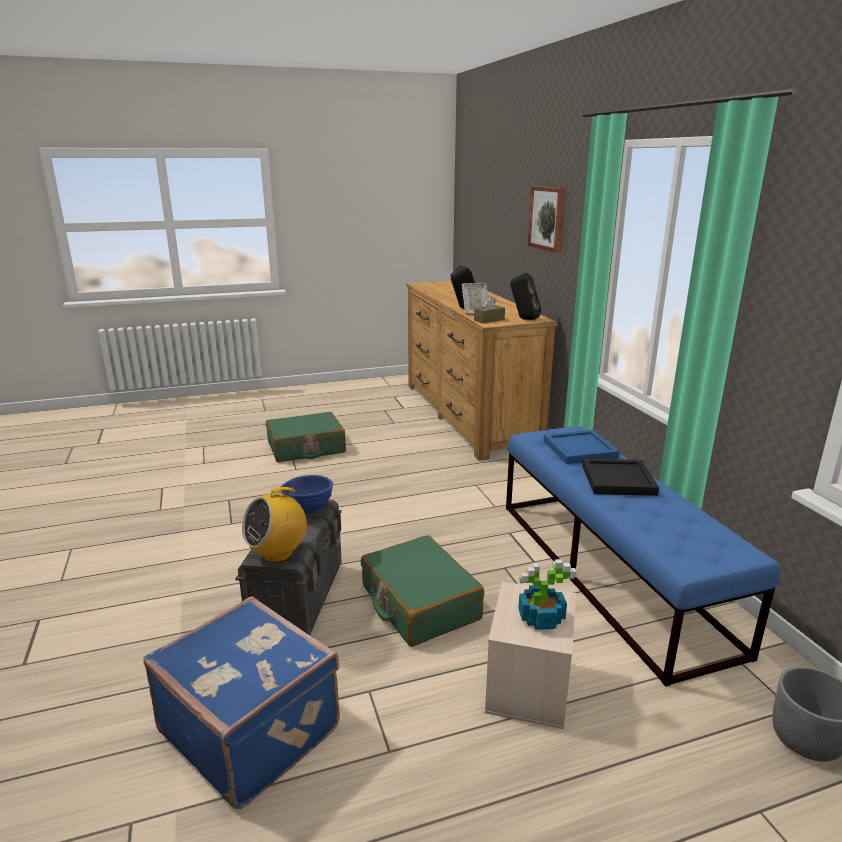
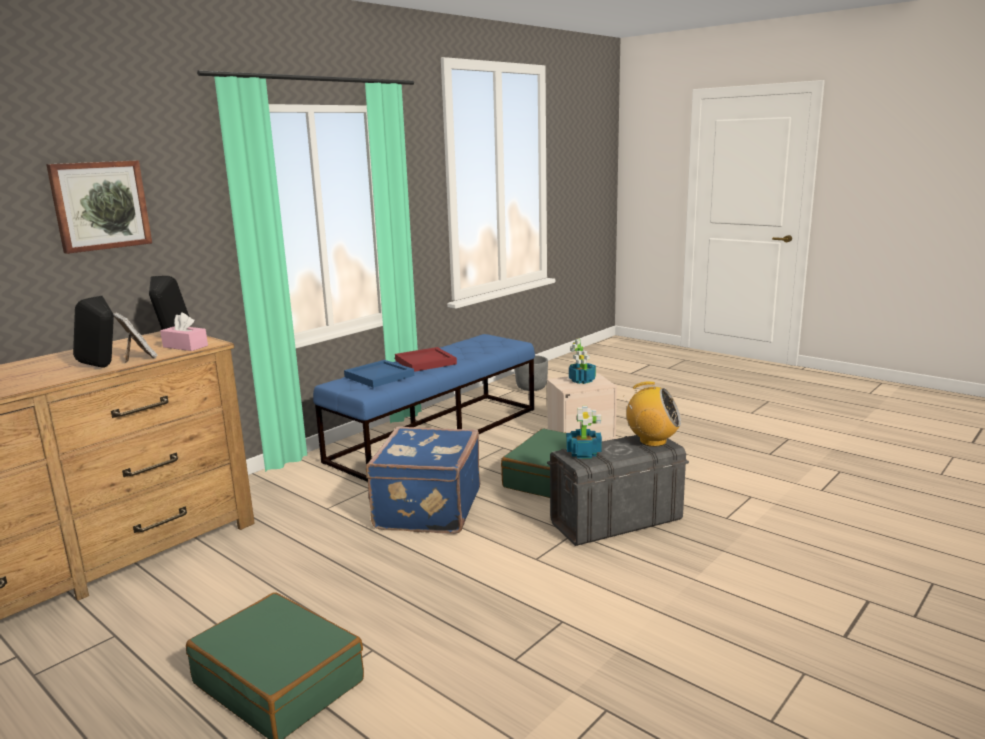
camera: 120 degrees left, 5 degrees down
blue suitcase [143,596,340,810] -> blue suitcase moved to [366,426,480,534]
blue bowl [281,475,333,514] -> potted plant [566,406,602,459]
brown tissue box [474,297,505,323] -> pink tissue box [160,312,208,351]
black tray [582,459,659,496] -> red tray [395,347,457,372]

